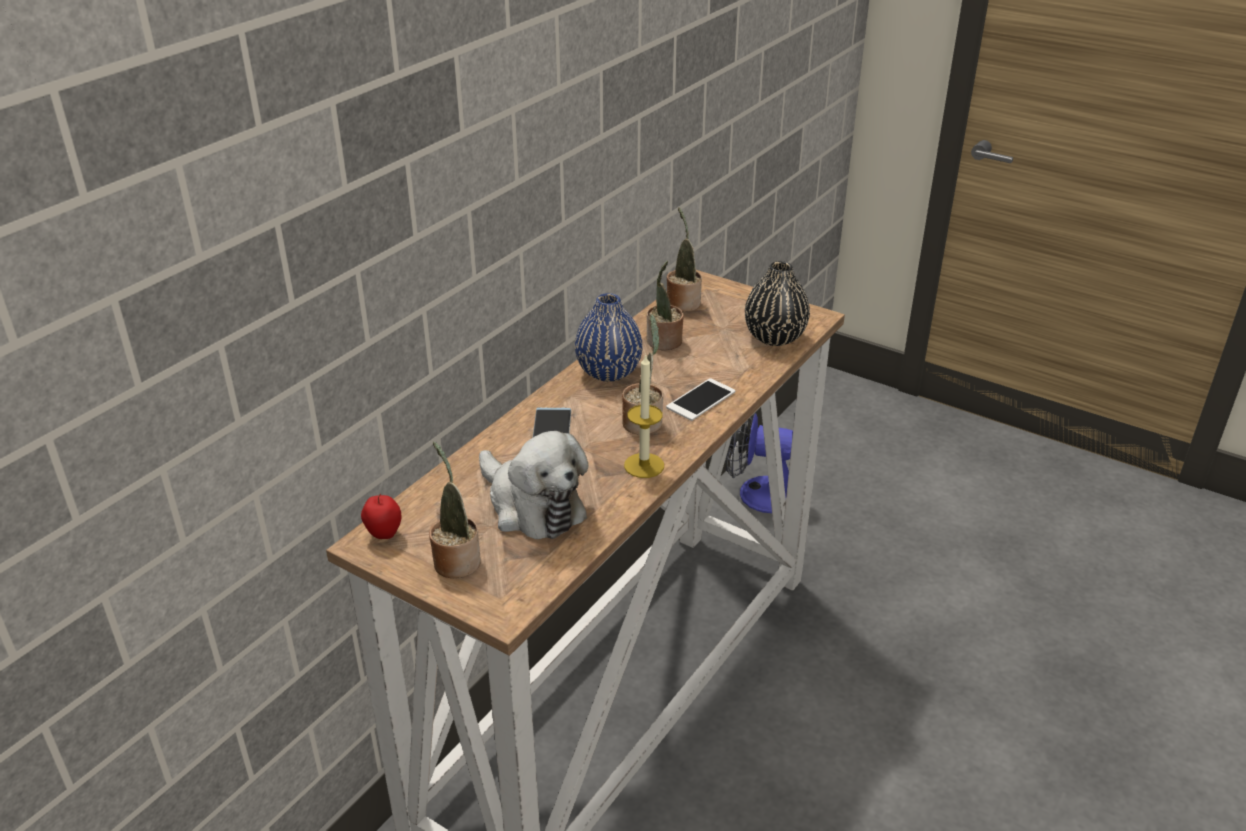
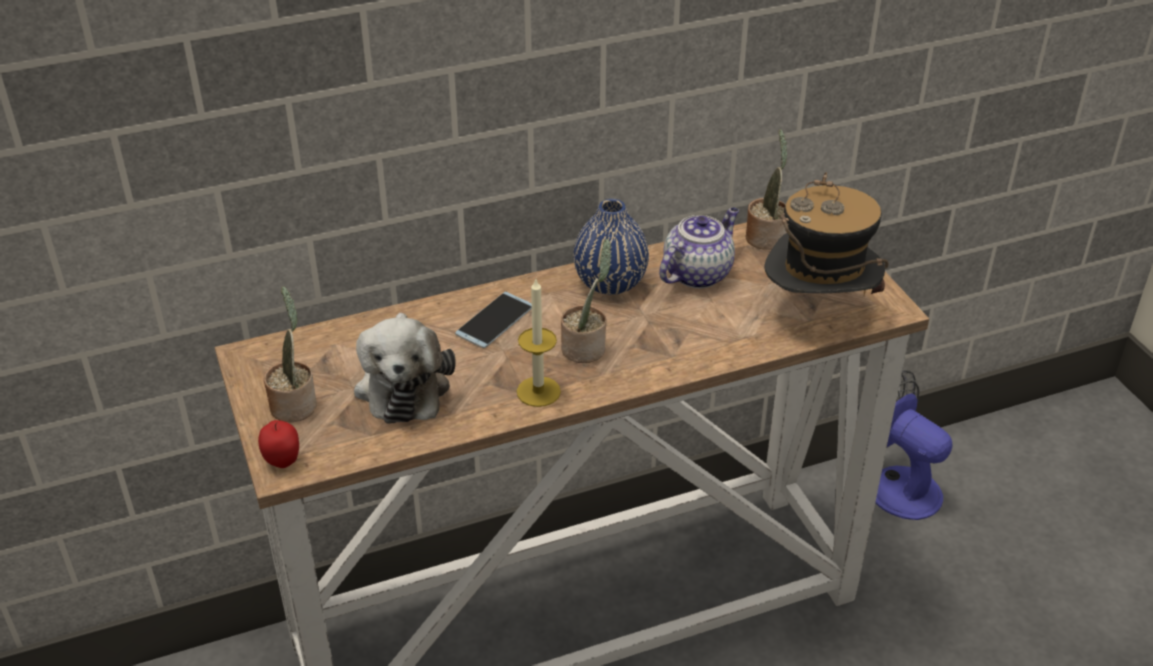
camera: 35 degrees right, 5 degrees up
apple [361,494,401,539] -> apple moved to [258,420,299,468]
potted plant [646,261,684,350] -> teapot [659,208,739,289]
phone [666,378,735,421] -> none
black vase [745,261,810,346] -> hat [764,172,889,295]

